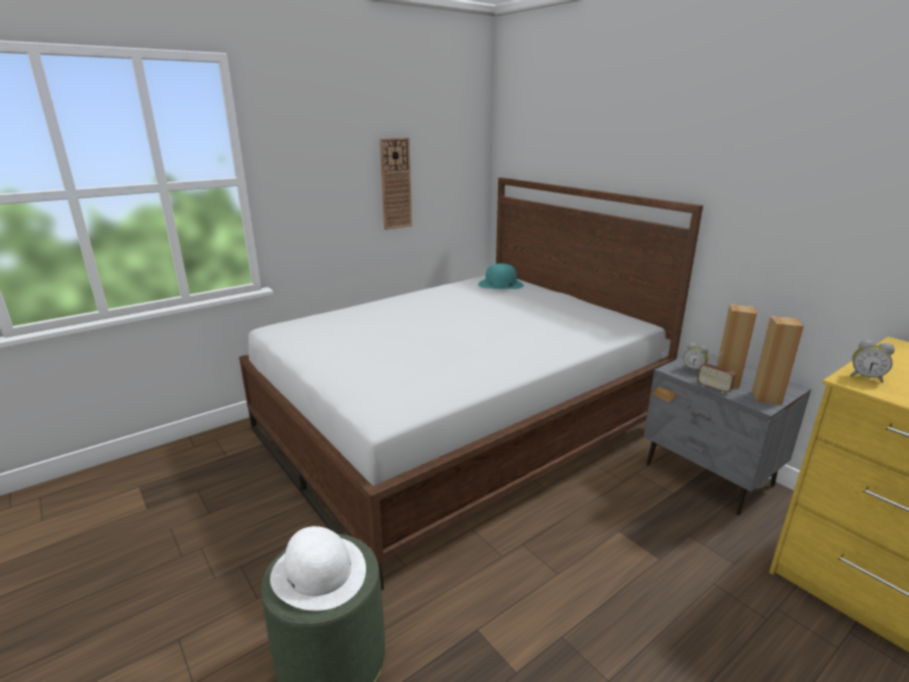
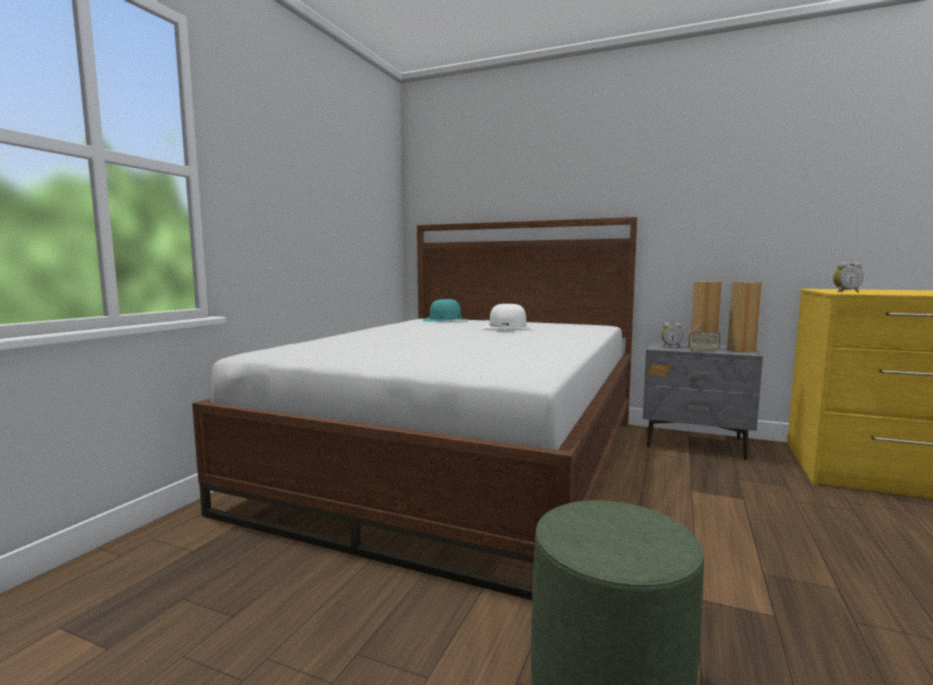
camera: 30 degrees left, 15 degrees down
white hat [270,526,366,611] -> white hat moved to [481,304,534,329]
wall clock [380,137,412,230] -> none

